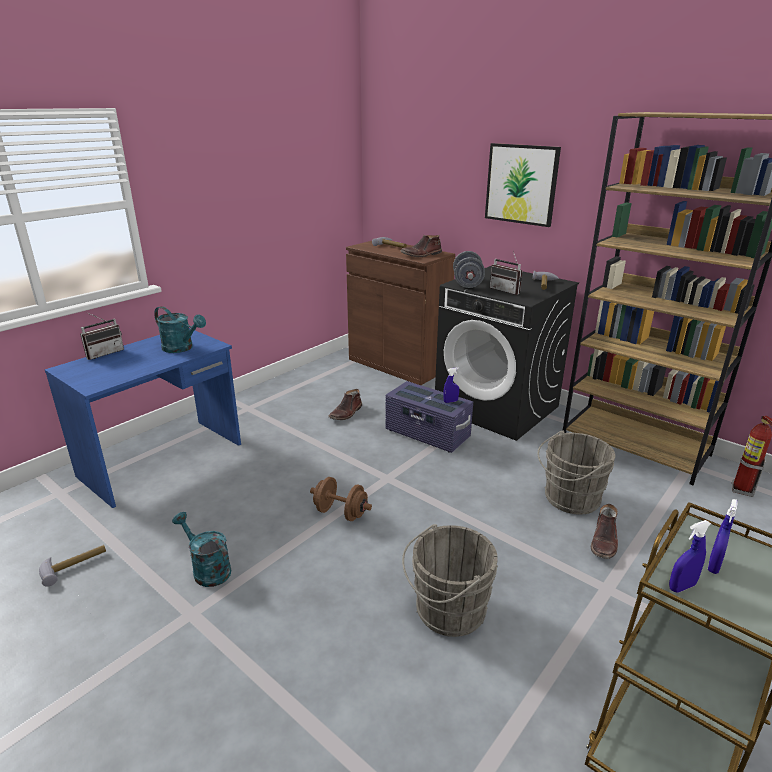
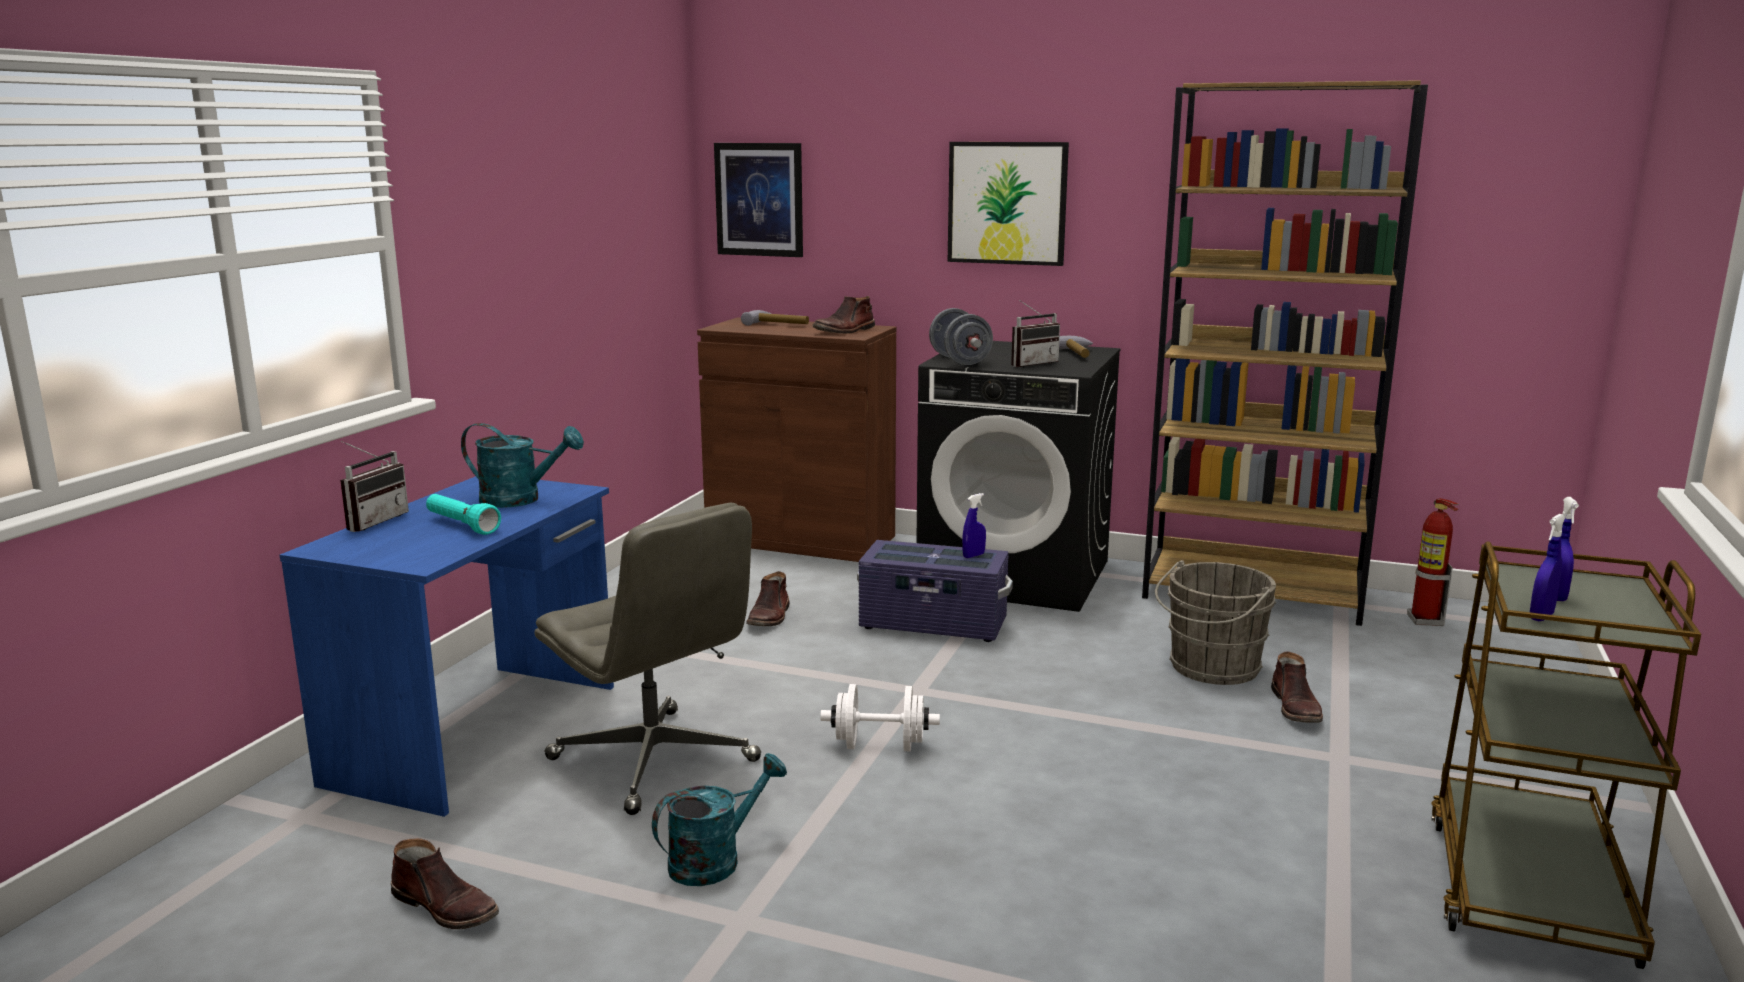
camera: 20 degrees left, 10 degrees down
hammer [39,545,106,587] -> brown boot [391,838,499,929]
turquoise watering can [172,512,231,587] -> turquoise watering can turned 120 degrees clockwise [652,753,787,886]
brown dumbbell [310,477,372,521] -> white dumbbell [820,684,940,751]
grey bucket [402,524,498,637] -> none
radio [490,252,522,295] -> radio turned 60 degrees counterclockwise [1011,300,1060,367]
none -> turquoise flashlight [426,494,501,535]
none -> grey office chair [535,502,761,815]
none -> picture [714,143,803,257]

